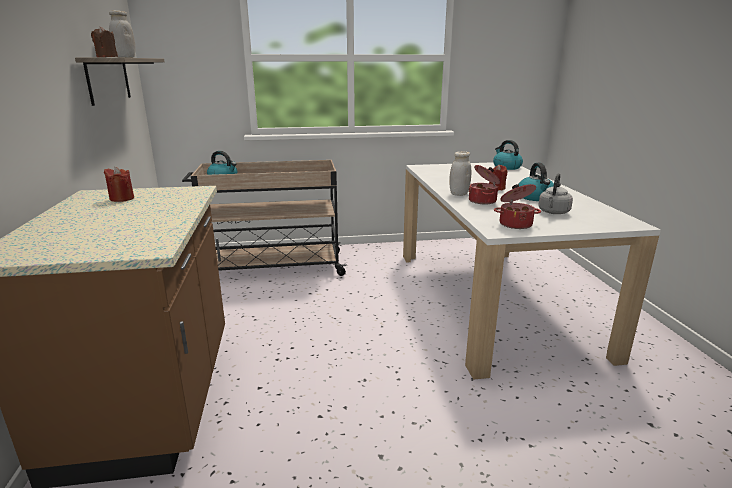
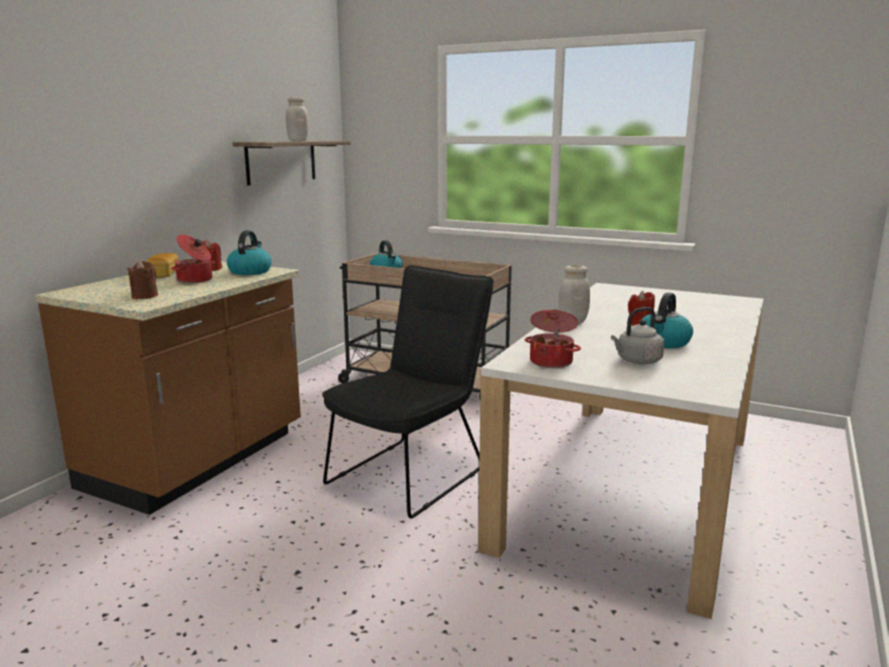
camera: 35 degrees right, 5 degrees down
brown candle [91,26,118,57] -> brown candle moved to [127,261,158,299]
cooking pot [468,165,501,204] -> cooking pot moved to [171,234,215,283]
kettle [493,140,523,170] -> kettle moved to [227,230,272,275]
none -> bread [145,253,178,278]
none -> black chair [322,265,494,519]

